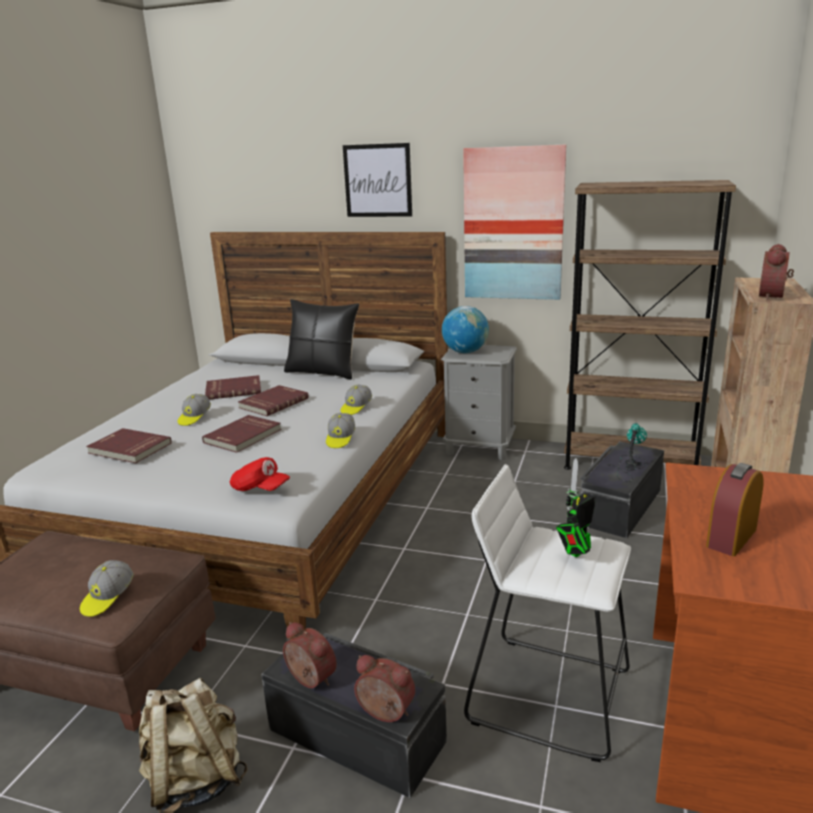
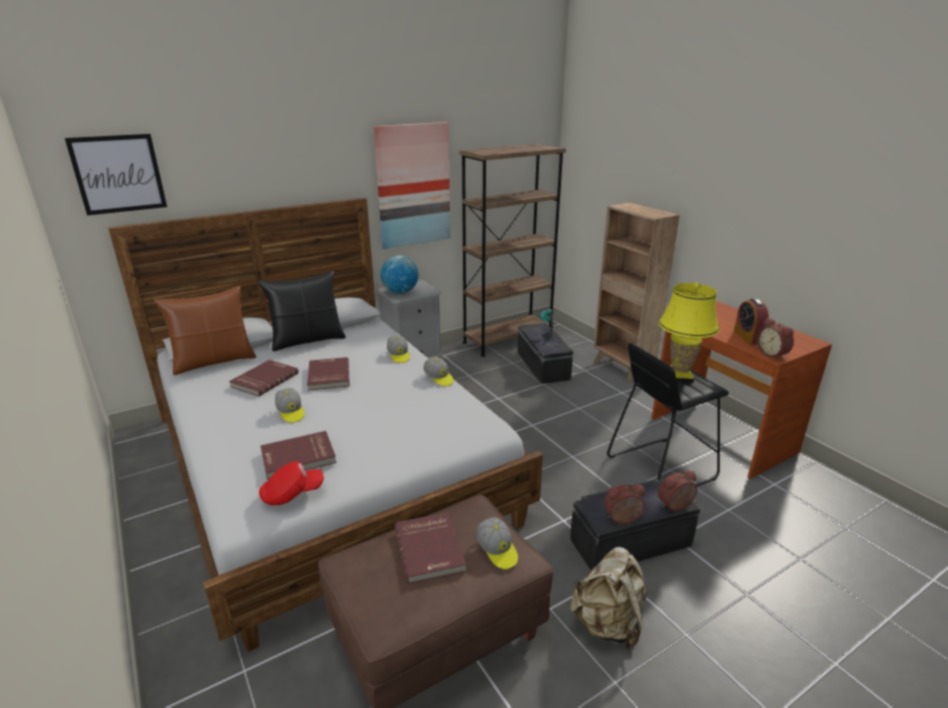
camera: 50 degrees left, 5 degrees up
red book [202,415,282,453] -> red book moved to [395,512,466,584]
red cap [229,457,290,491] -> red cap moved to [259,461,324,505]
picture [343,143,412,217] -> picture moved to [65,134,167,215]
white stool [464,464,631,762] -> black stool [607,342,729,486]
toy robot [556,458,596,557] -> yellow table lamp [658,283,720,383]
alarm clock [759,244,794,301] -> alarm clock moved to [757,318,794,360]
none -> brown pillow [154,286,256,375]

